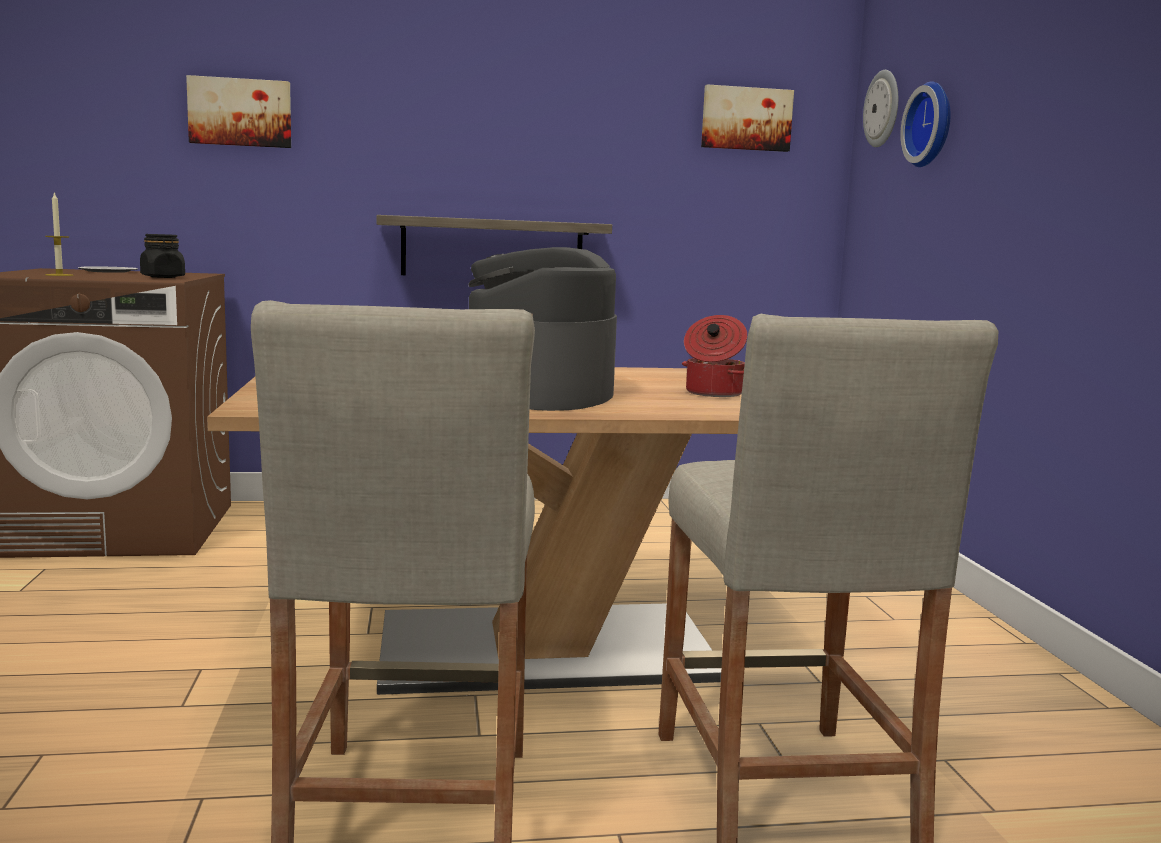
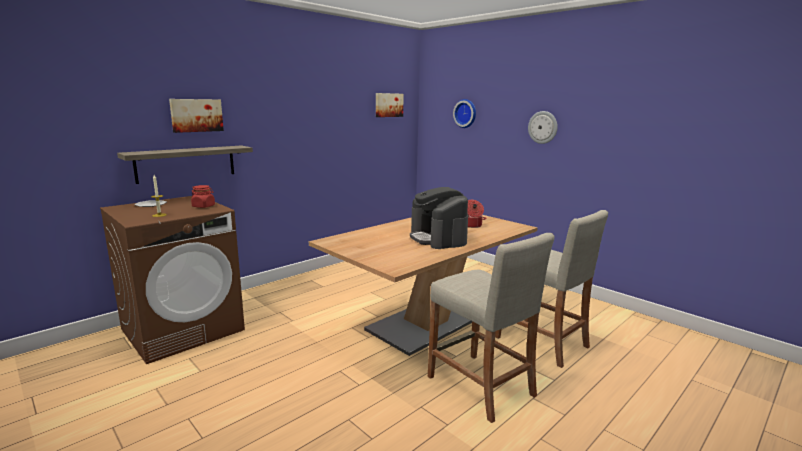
camera: 35 degrees left, 5 degrees up
black jar [140,234,185,278] -> red jar [191,185,215,208]
shelf [376,215,612,275] -> shelf moved to [117,146,253,184]
wall clock [863,70,898,147] -> wall clock moved to [528,111,558,144]

